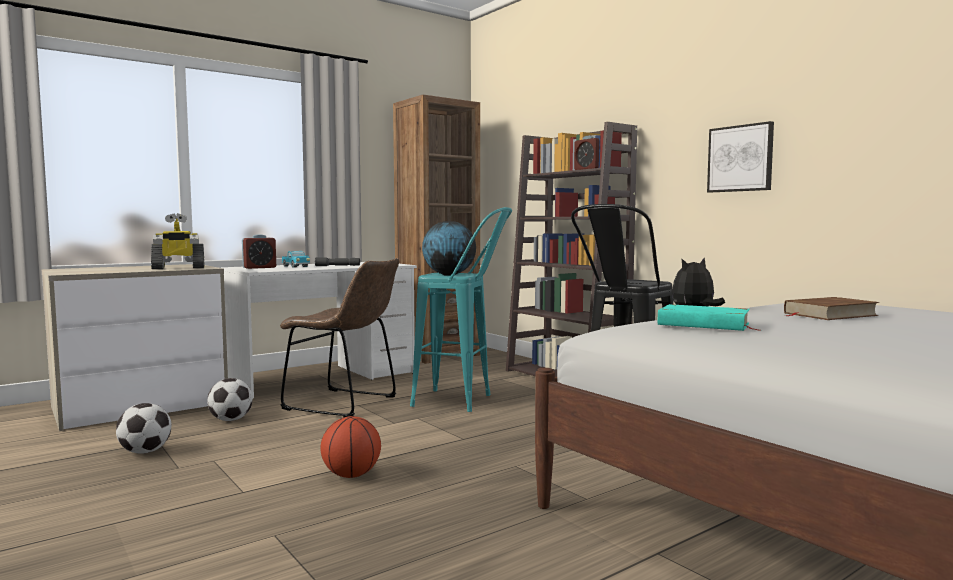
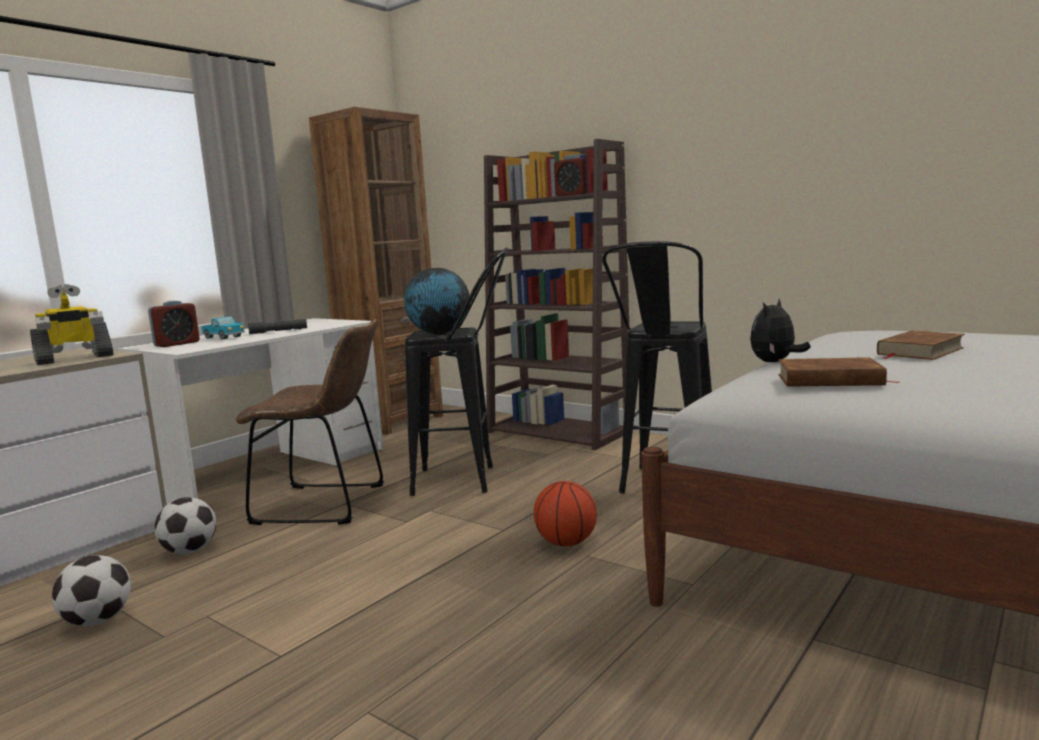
camera: 15 degrees left, 5 degrees up
basketball [320,416,381,478] -> basketball moved to [534,481,597,547]
turquoise stool [410,207,512,412] -> black stool [405,247,509,496]
turquoise book [658,304,762,331] -> brown book [778,357,899,387]
picture [707,121,774,193] -> none

